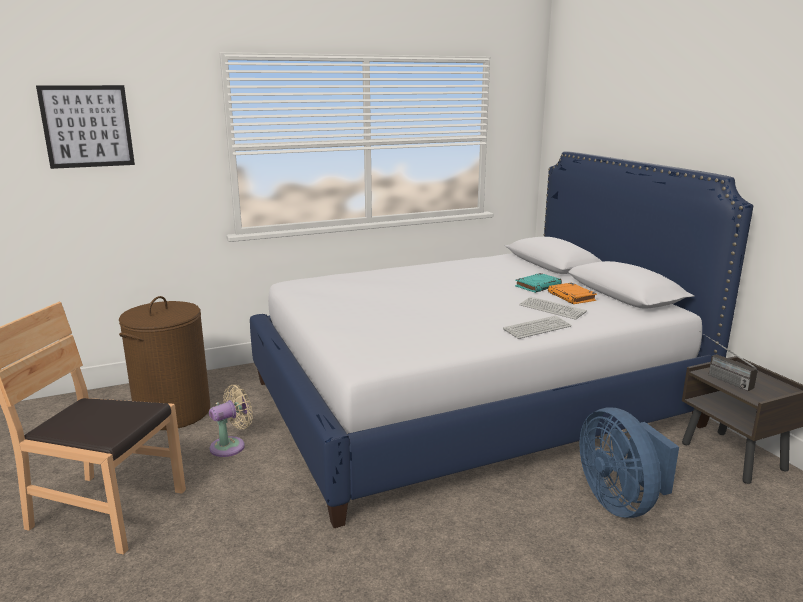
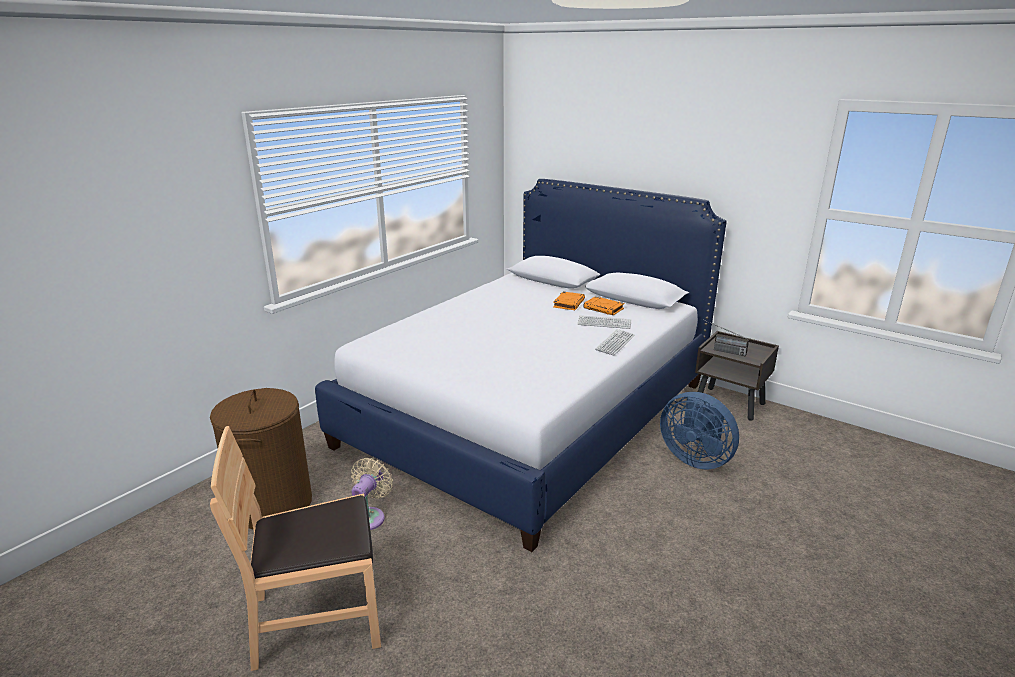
camera: 30 degrees left, 5 degrees up
picture [36,85,135,169] -> none
turquoise book [515,273,562,293] -> orange book [553,291,585,310]

